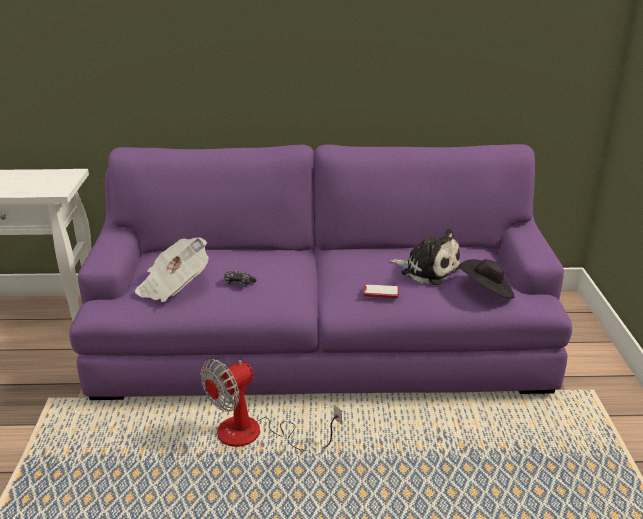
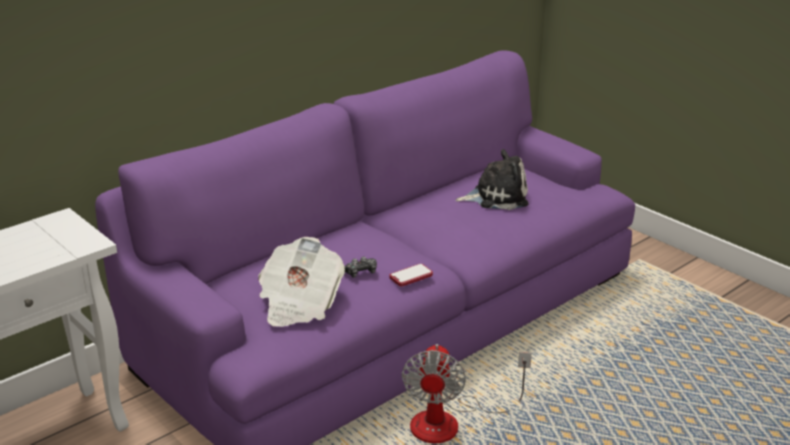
camera: 40 degrees left, 0 degrees up
phone [363,284,399,298] -> phone moved to [389,264,433,287]
black hat [459,259,514,299] -> none

